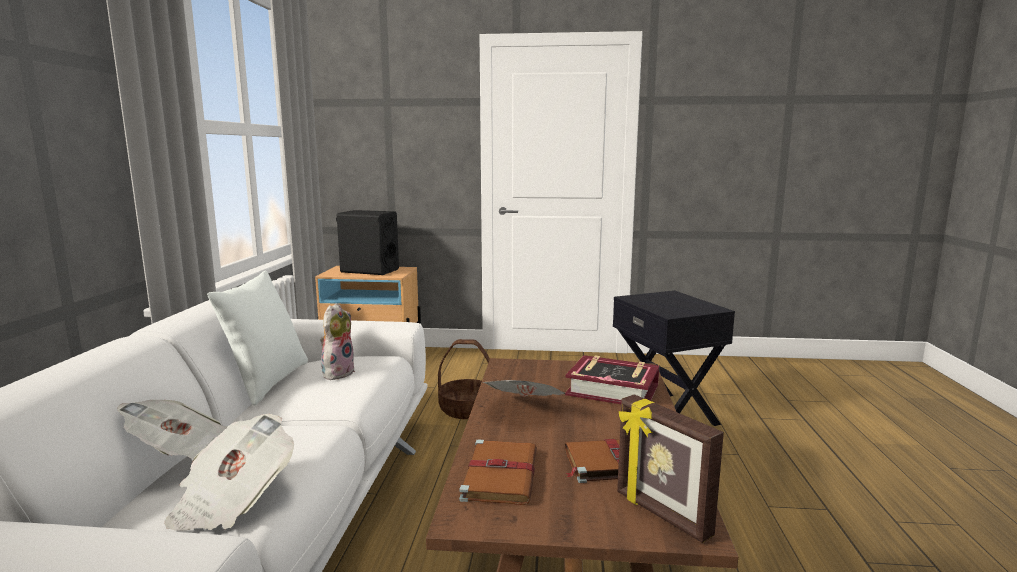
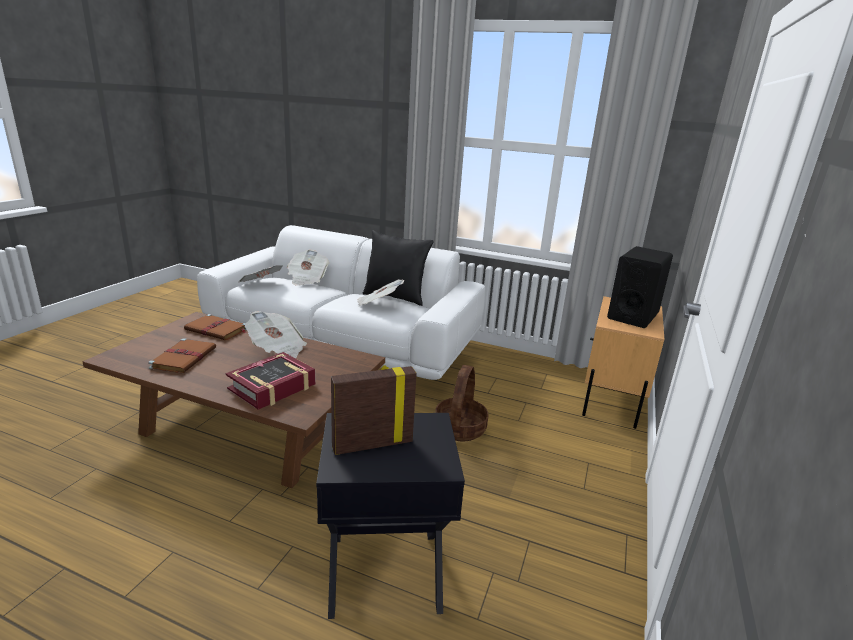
camera: 105 degrees right, 10 degrees up
white pillow [207,270,308,406] -> black pillow [363,230,434,306]
plush toy [320,303,355,380] -> newspaper [357,279,404,306]
picture frame [617,394,724,543] -> picture frame moved to [331,365,417,455]

